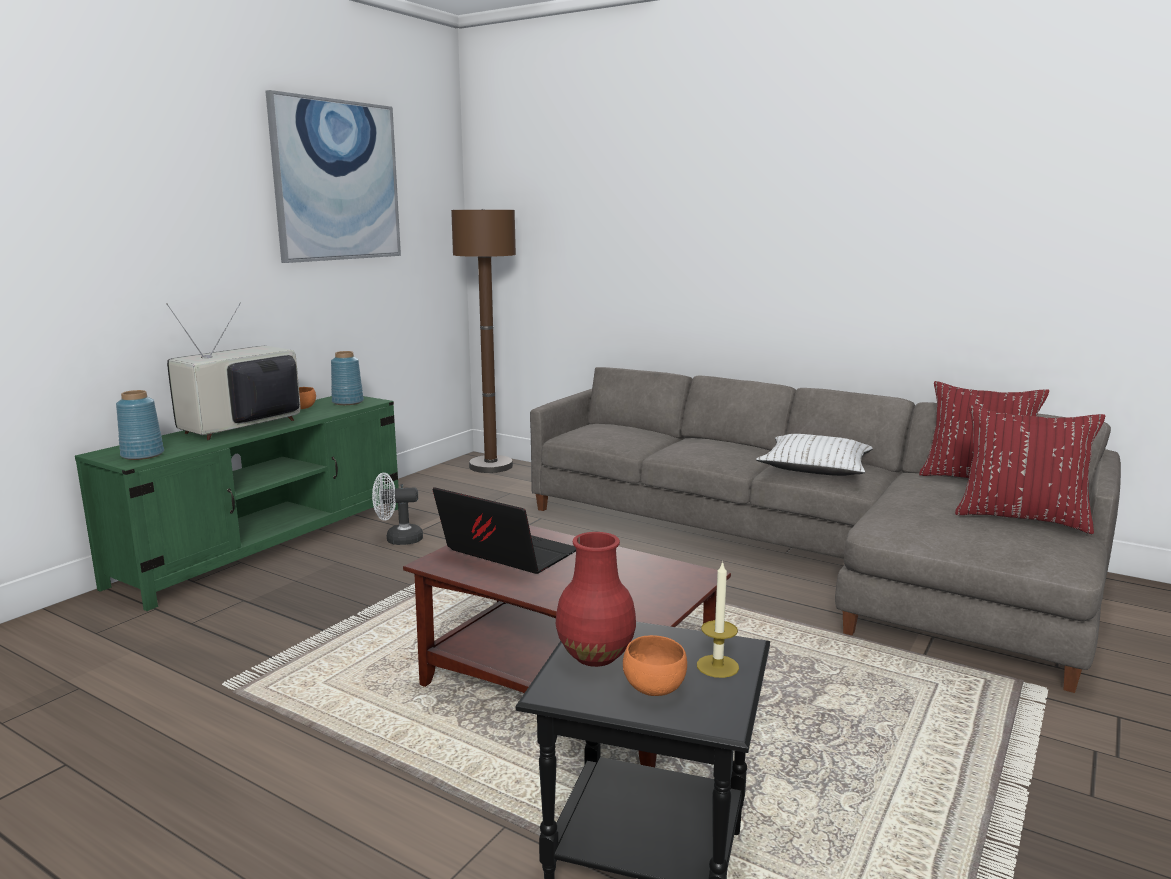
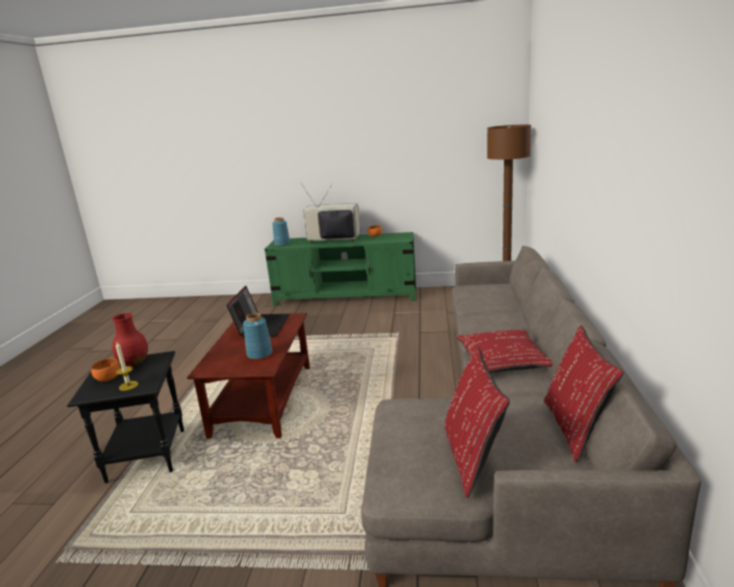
camera: 65 degrees right, 5 degrees up
picture [265,90,401,263] -> none
blue vase [331,351,364,405] -> blue vase moved to [243,313,272,359]
white fan [372,473,423,545] -> none
white pillow [756,434,873,476] -> red pillow [457,330,553,373]

